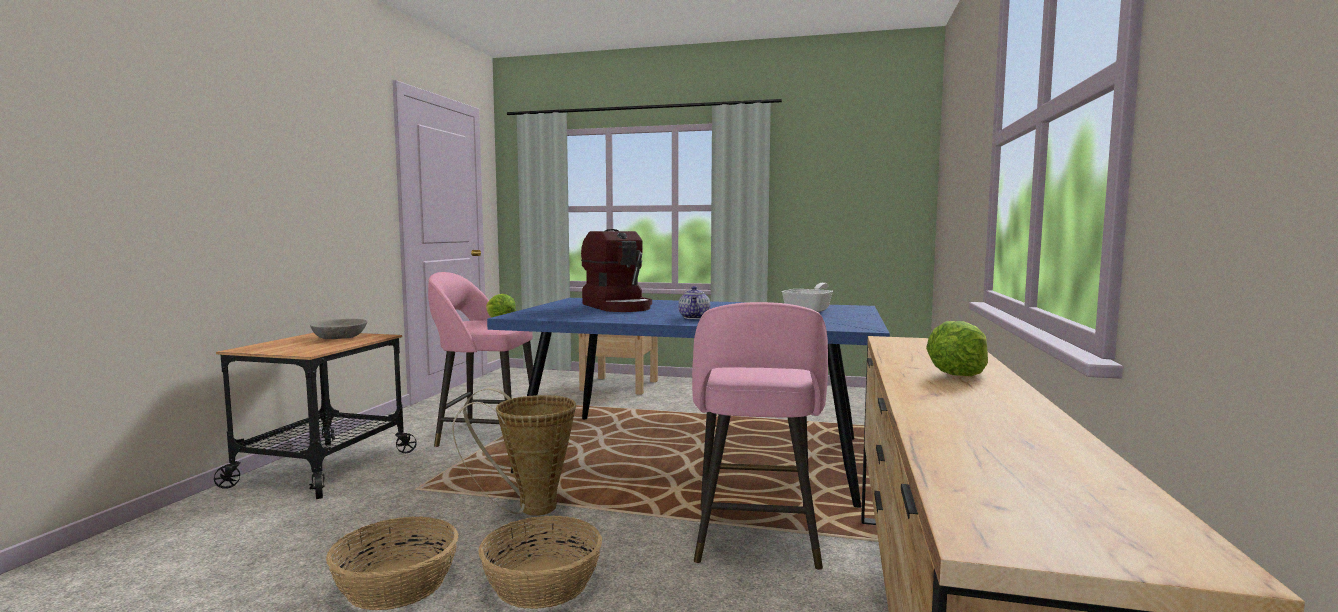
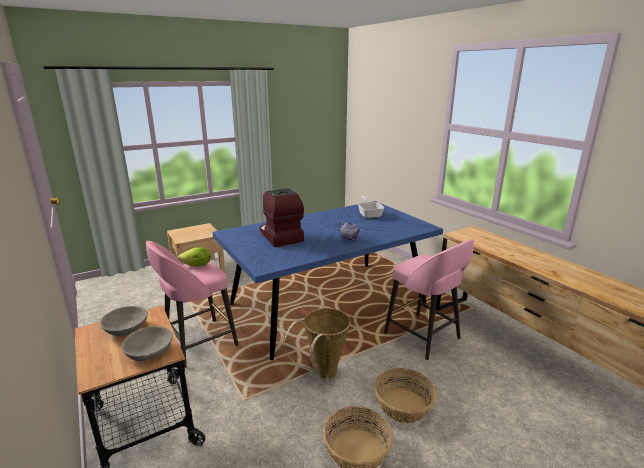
camera: 45 degrees left, 15 degrees up
coffee machine [581,229,652,312] -> coffee machine turned 135 degrees counterclockwise [260,188,304,247]
lettuce [926,321,988,376] -> none
none -> grey bowl [122,326,173,361]

